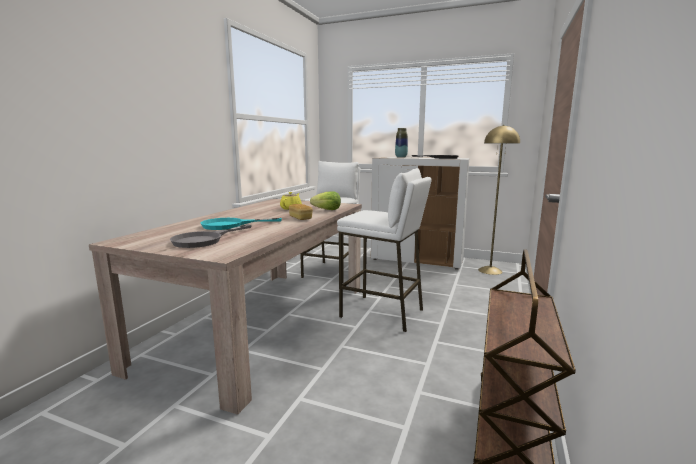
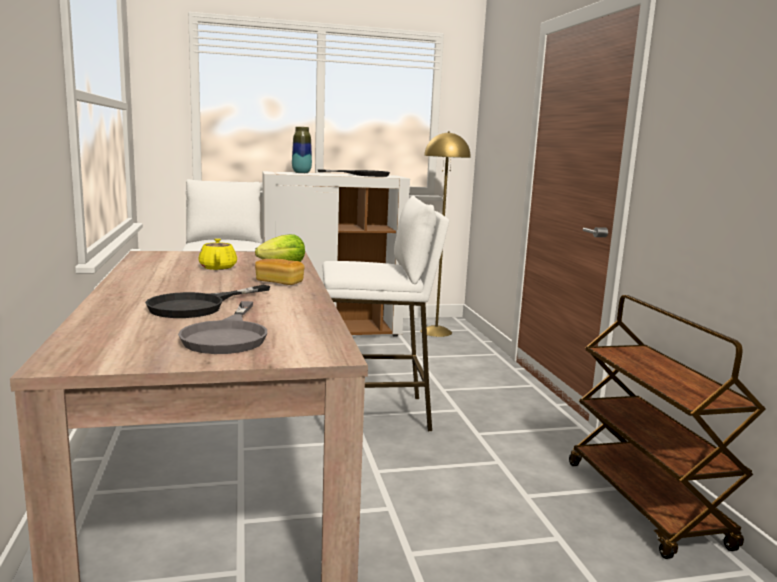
camera: 35 degrees left, 0 degrees up
turquoise frying pan [201,218,282,230] -> black frying pan [145,285,270,318]

